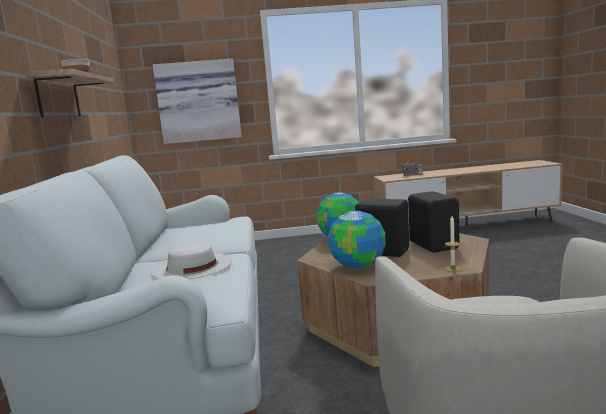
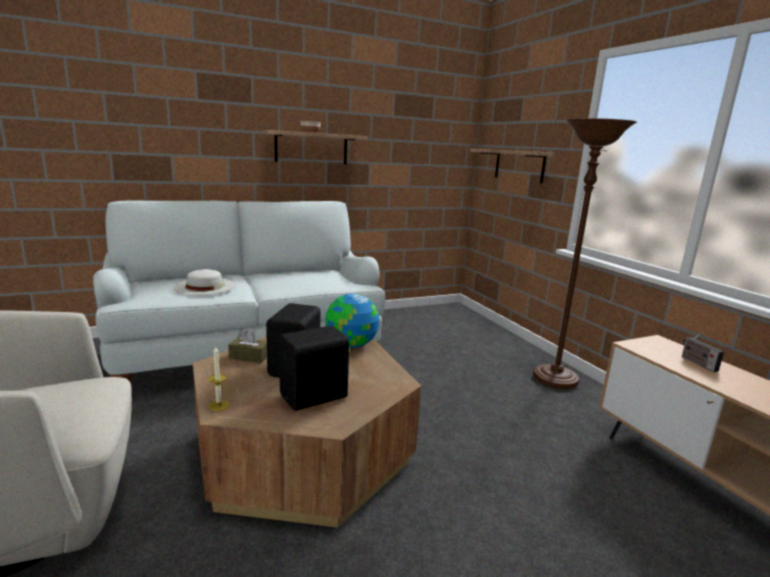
camera: 70 degrees right, 5 degrees up
picture [153,58,242,144] -> shelf [470,148,555,183]
globe [328,211,386,269] -> brown tissue box [228,330,267,363]
none -> brown floor lamp [533,118,637,389]

